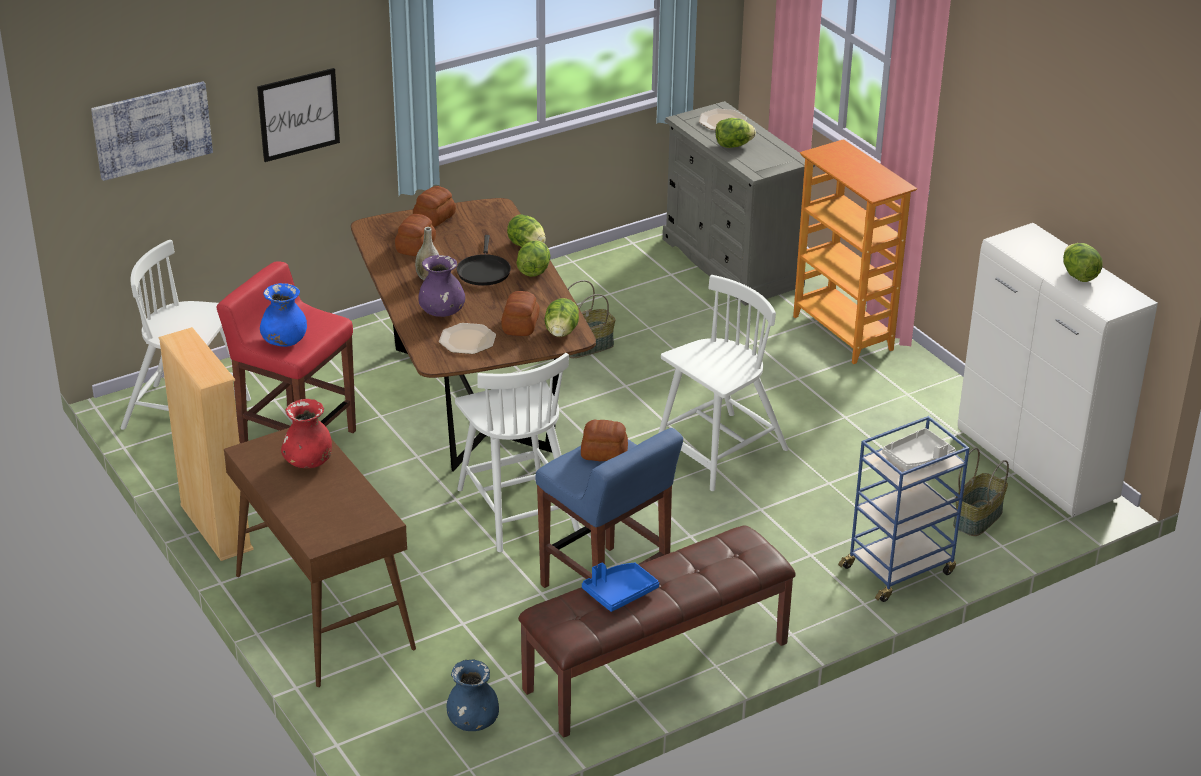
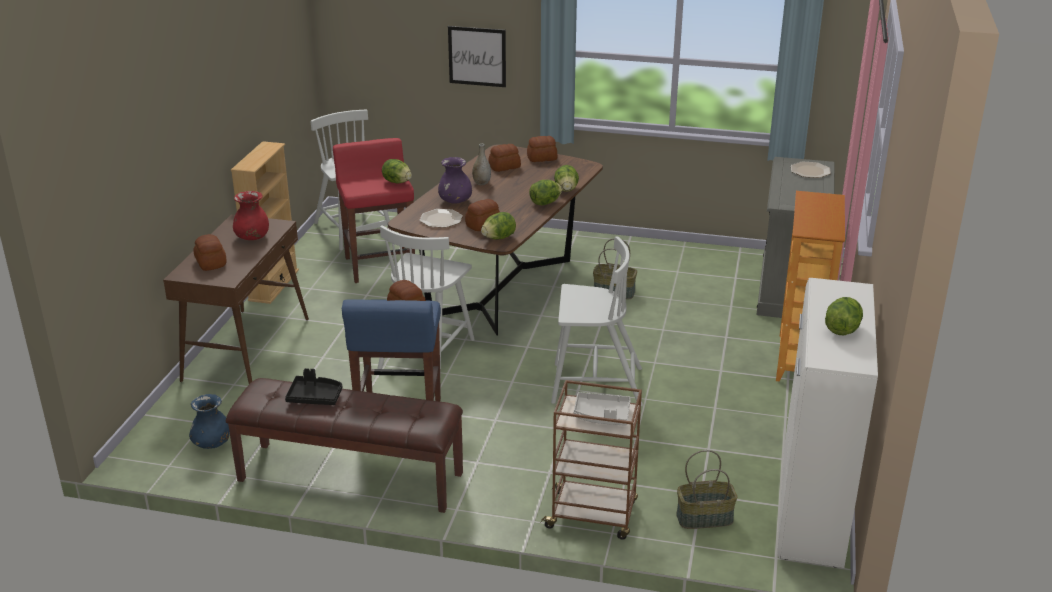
camera: 45 degrees right, 5 degrees down
picture [91,81,213,181] -> none
blue vase [260,283,307,347] -> none
black frying pan [457,235,511,286] -> none
blue tray [582,563,659,612] -> black tray [285,368,342,405]
lettuce [715,118,756,148] -> lettuce moved to [382,159,412,184]
blue cart [838,416,970,602] -> brown cart [541,380,642,540]
none -> bread [193,234,226,271]

